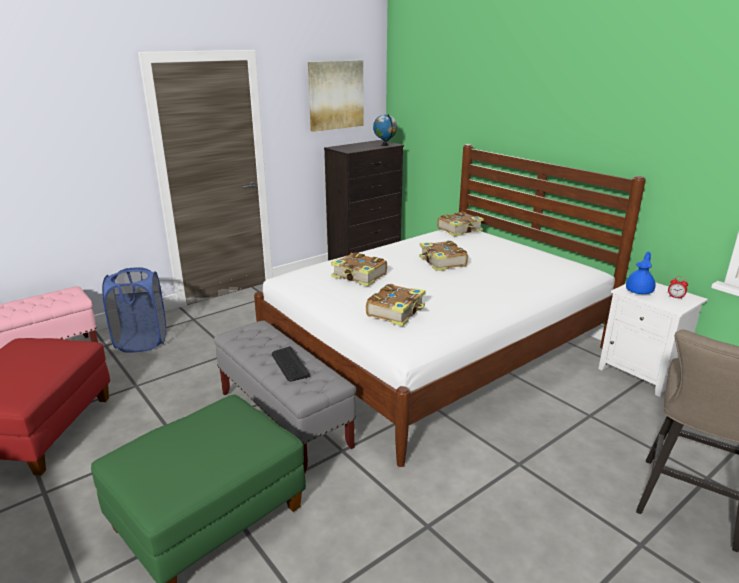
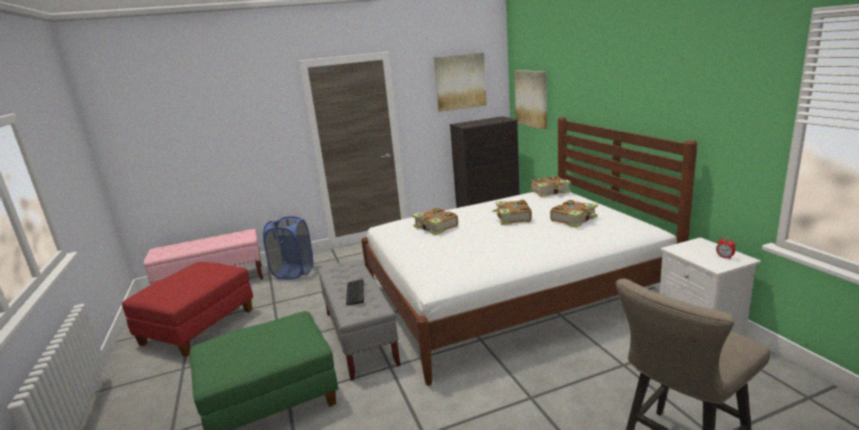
camera: 20 degrees right, 5 degrees down
book [366,284,426,326] -> book moved to [550,200,598,228]
globe [373,114,397,146] -> none
blue teapot [626,251,656,294] -> none
none -> picture [514,70,547,129]

